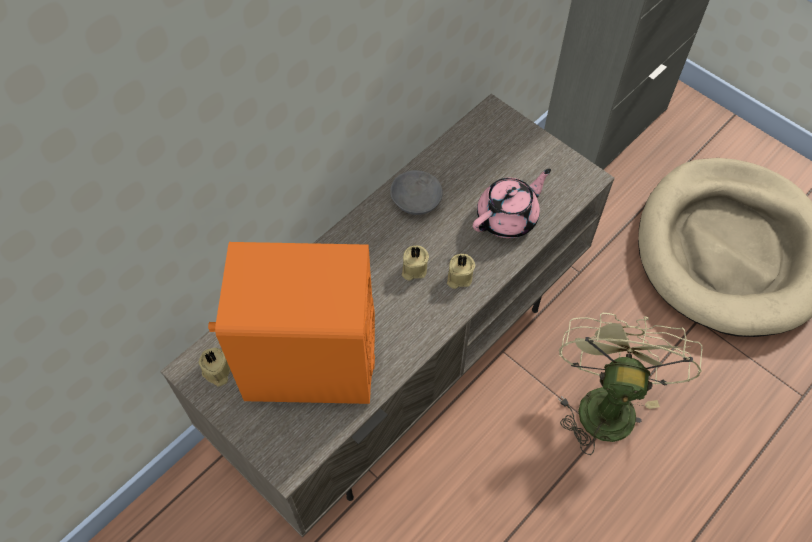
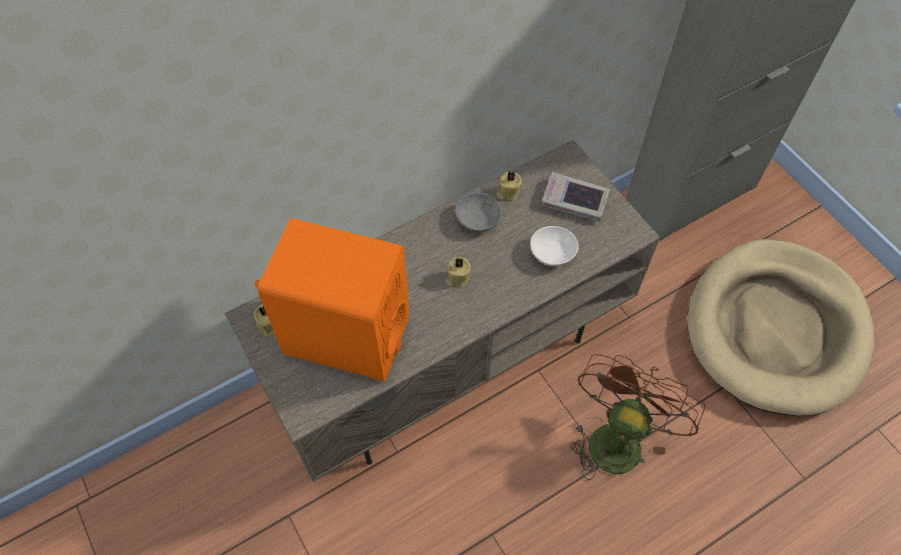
camera: 15 degrees right, 0 degrees up
beige candle [447,254,475,289] -> beige candle moved to [497,170,522,200]
pink teapot [473,169,551,238] -> white bowl [530,226,579,266]
green fan [558,313,703,455] -> brown fan [570,354,705,480]
none -> book [541,172,610,222]

